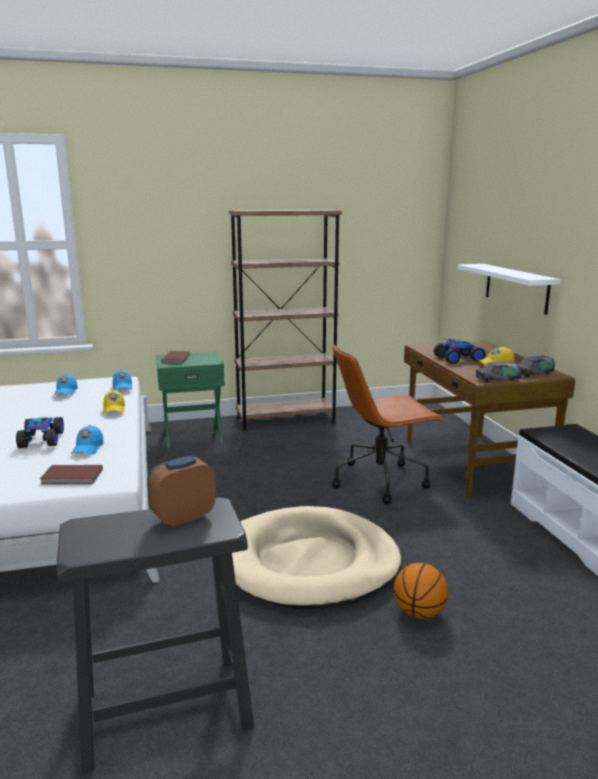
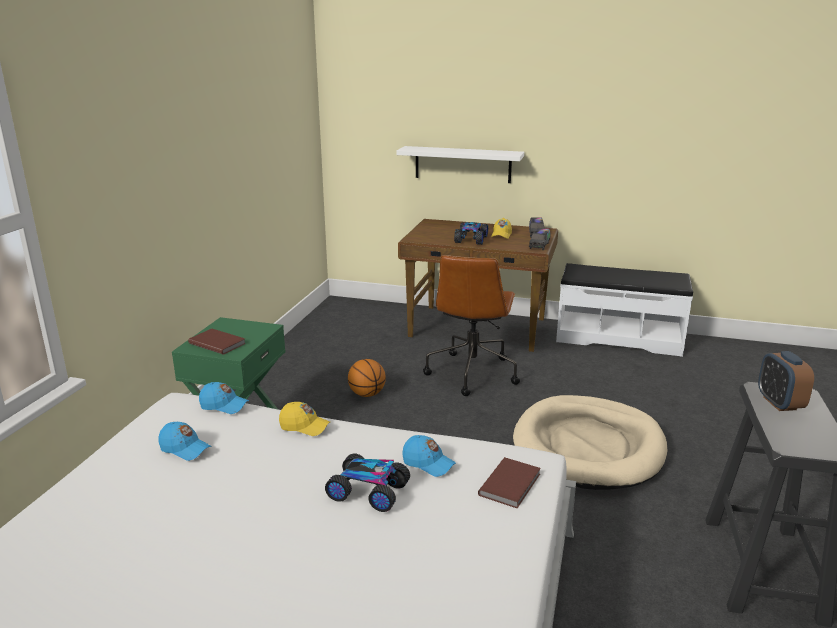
camera: 60 degrees left, 5 degrees up
brown bookcase [229,210,342,432] -> none
basketball [394,563,448,619] -> basketball moved to [348,359,386,397]

